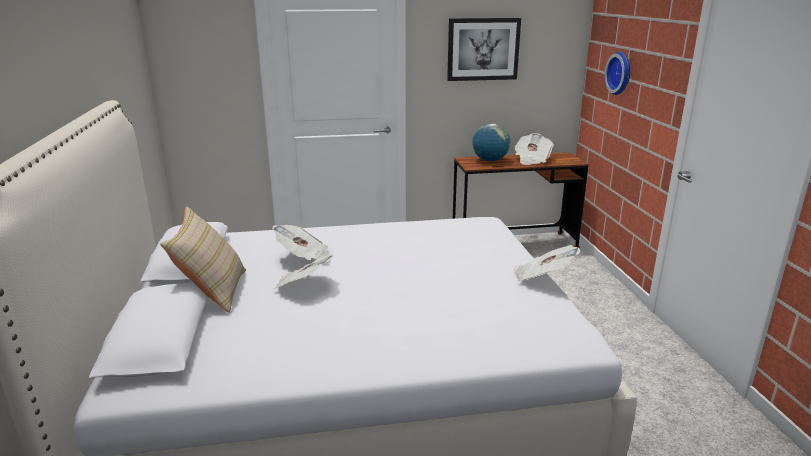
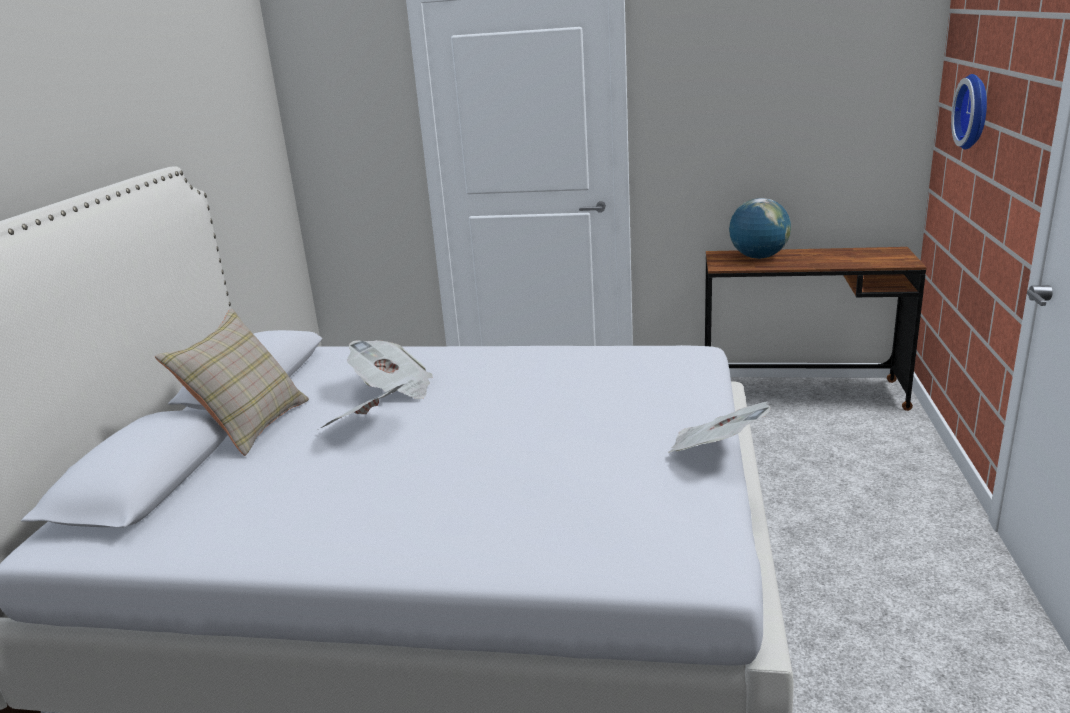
camera: 20 degrees right, 0 degrees up
picture [447,18,521,81] -> none
newspaper [514,133,554,165] -> none

